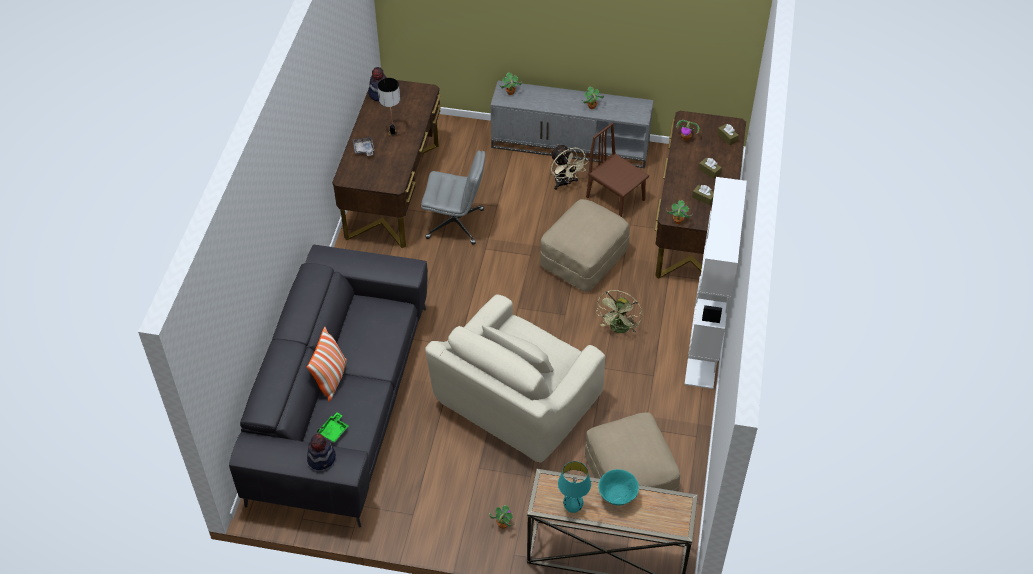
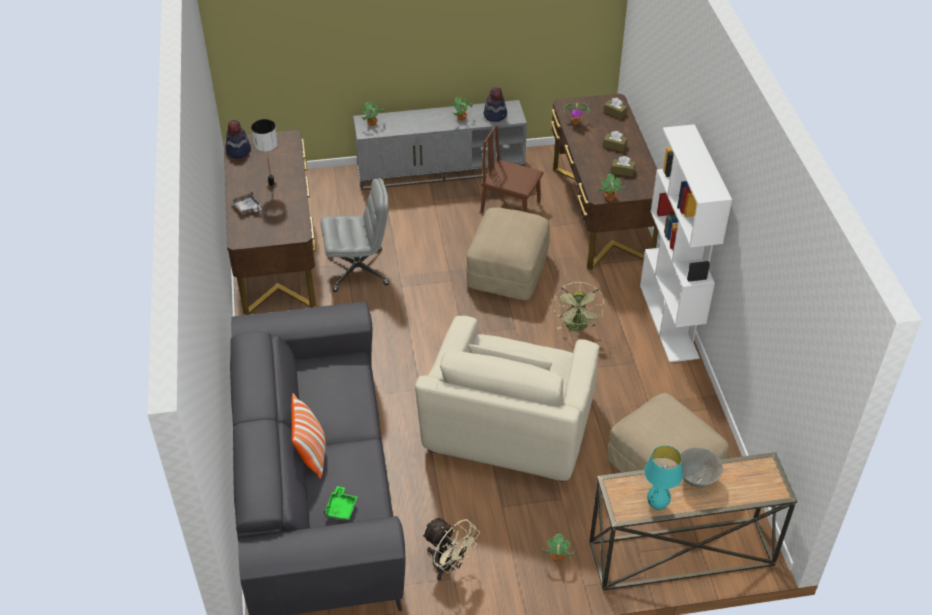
camera: 20 degrees left, 5 degrees down
hat [307,434,336,470] -> hat moved to [484,87,507,122]
beige fan [550,144,589,190] -> beige fan moved to [422,518,480,580]
turquoise bowl [599,469,639,506] -> grey bowl [677,447,723,488]

